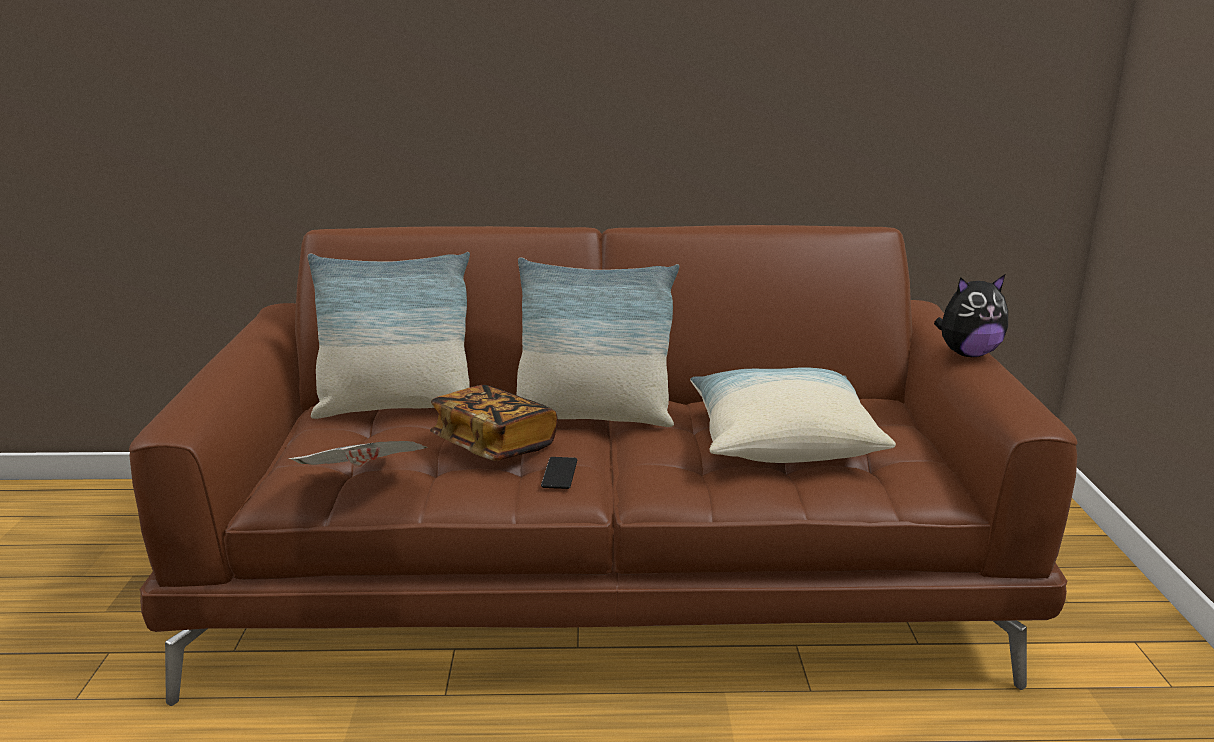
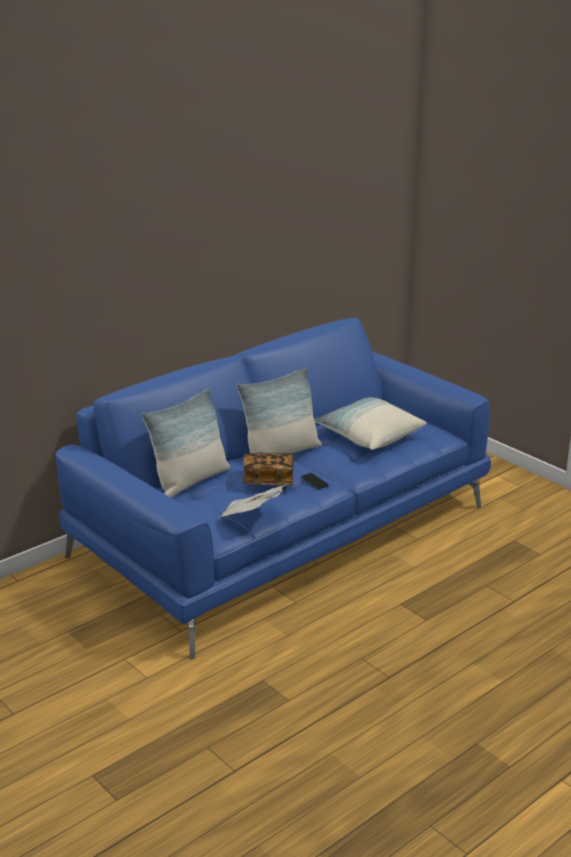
camera: 40 degrees left, 5 degrees up
brown sofa [129,225,1077,706] -> blue sofa [55,318,491,659]
plush toy [934,275,1008,357] -> none

